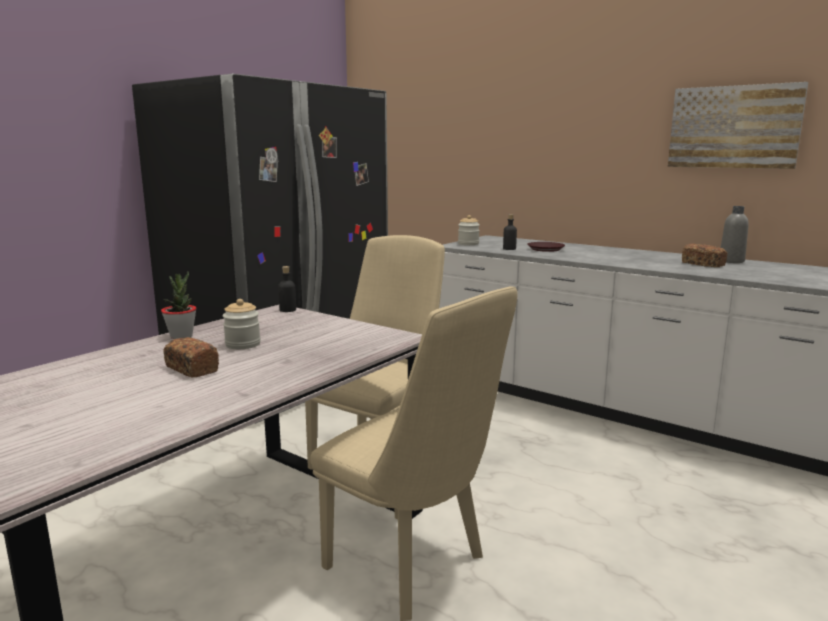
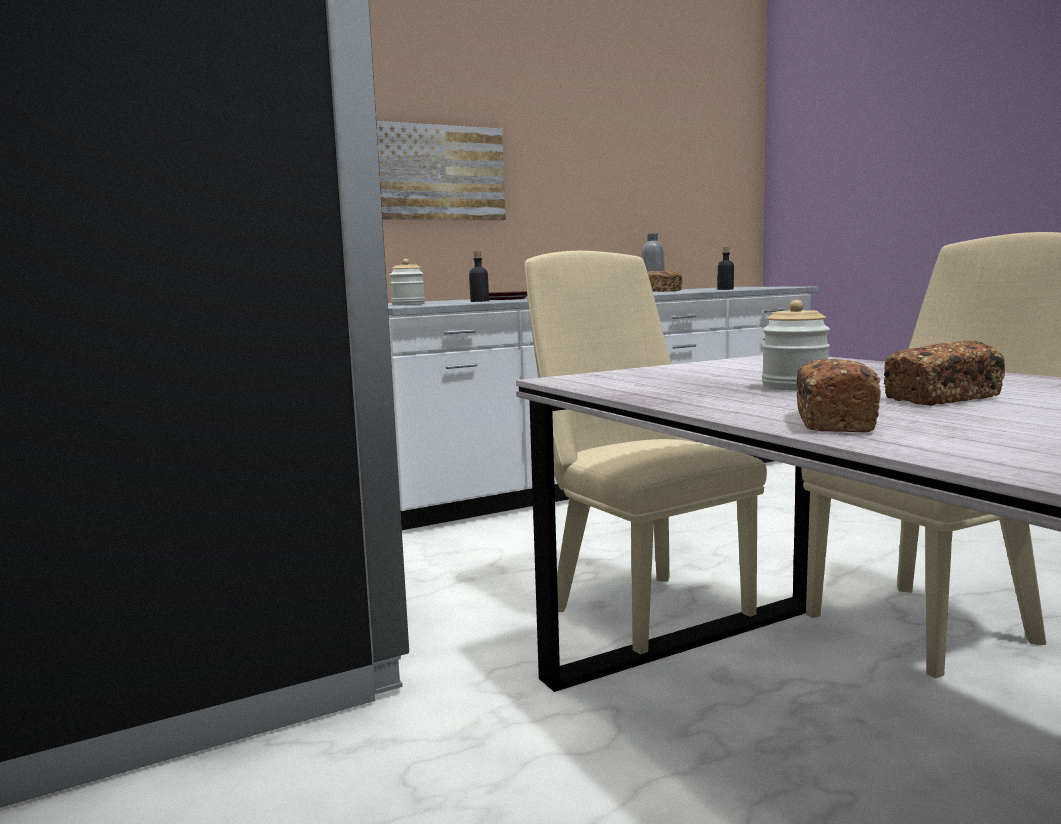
camera: 65 degrees left, 5 degrees down
potted plant [161,271,196,339] -> none
black bottle [278,266,296,312] -> black bottle moved to [718,247,734,290]
picture [668,82,808,169] -> picture moved to [376,121,506,220]
none -> bread [796,359,881,433]

